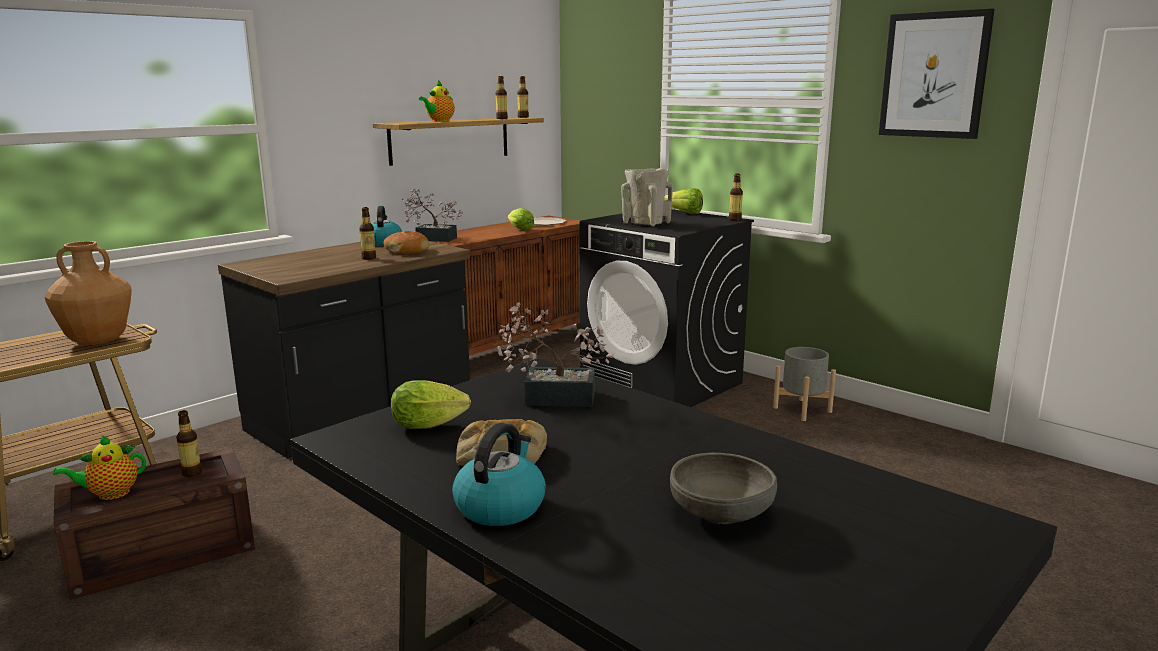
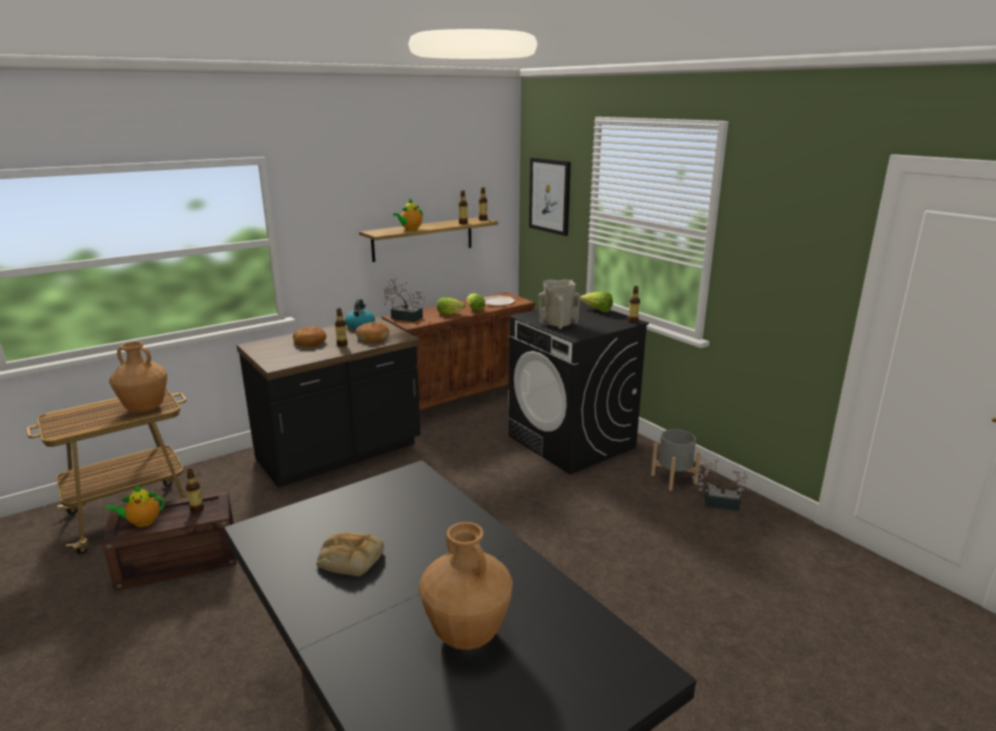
camera: 10 degrees right, 5 degrees up
lettuce [391,380,471,429] -> lettuce moved to [437,297,465,315]
kettle [452,423,546,526] -> none
potted plant [497,302,614,407] -> potted plant moved to [692,455,752,511]
grey bowl [670,452,777,524] -> brown vase [419,522,513,650]
picture [879,9,995,139] -> picture moved to [529,158,571,236]
none -> bread [293,326,326,346]

